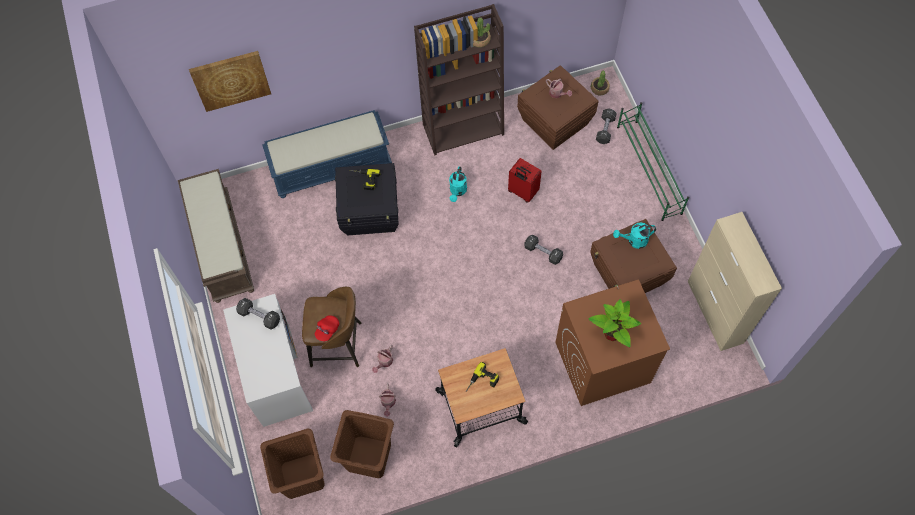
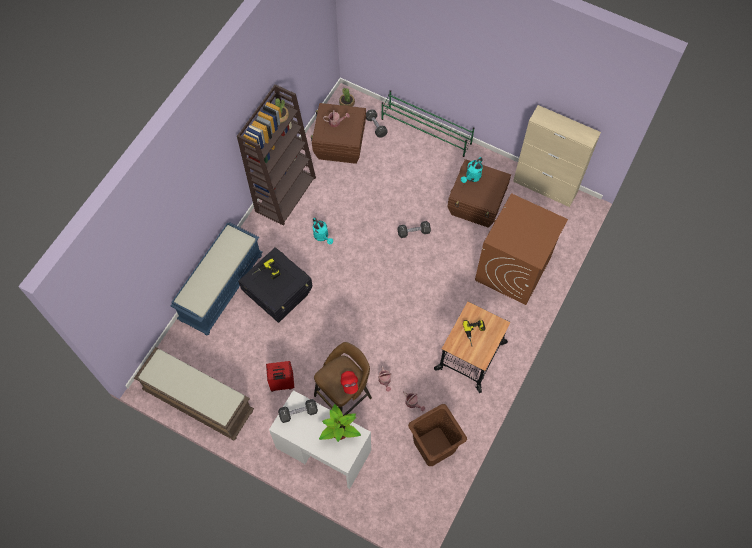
camera: 45 degrees left, 0 degrees up
picture [189,51,271,112] -> none
brown laundry basket [260,428,325,499] -> none
red suitcase [508,158,542,203] -> red suitcase moved to [266,361,294,392]
potted plant [588,299,641,347] -> potted plant moved to [319,404,361,442]

